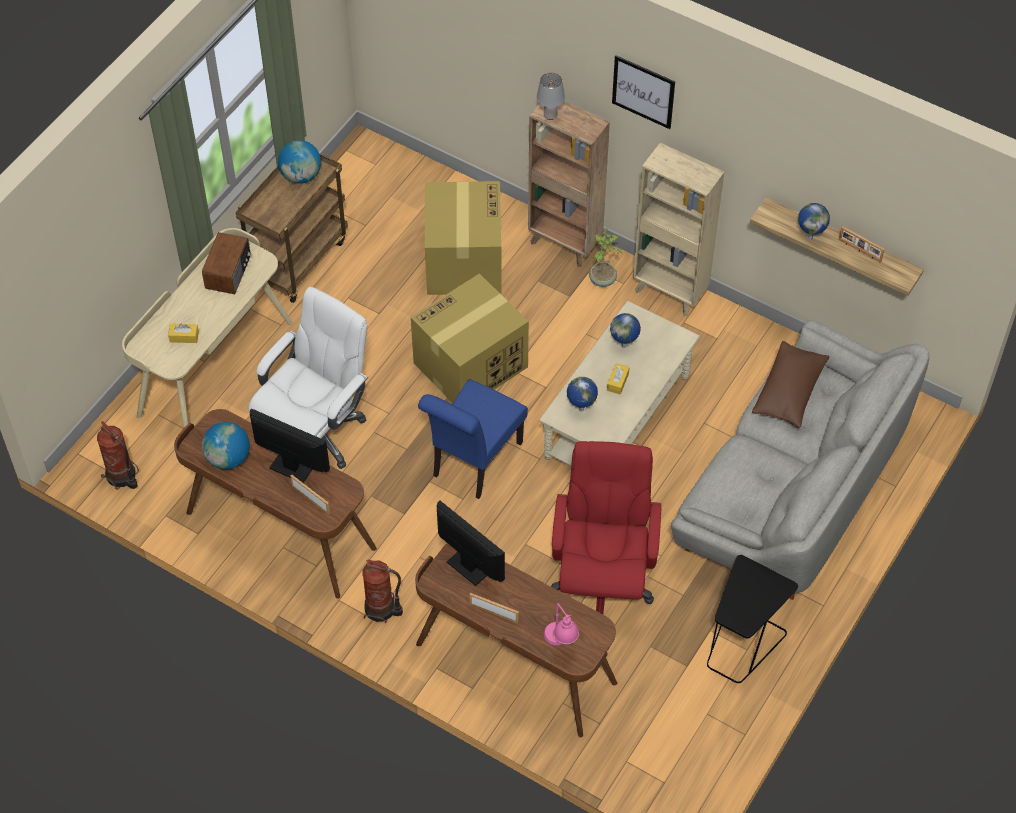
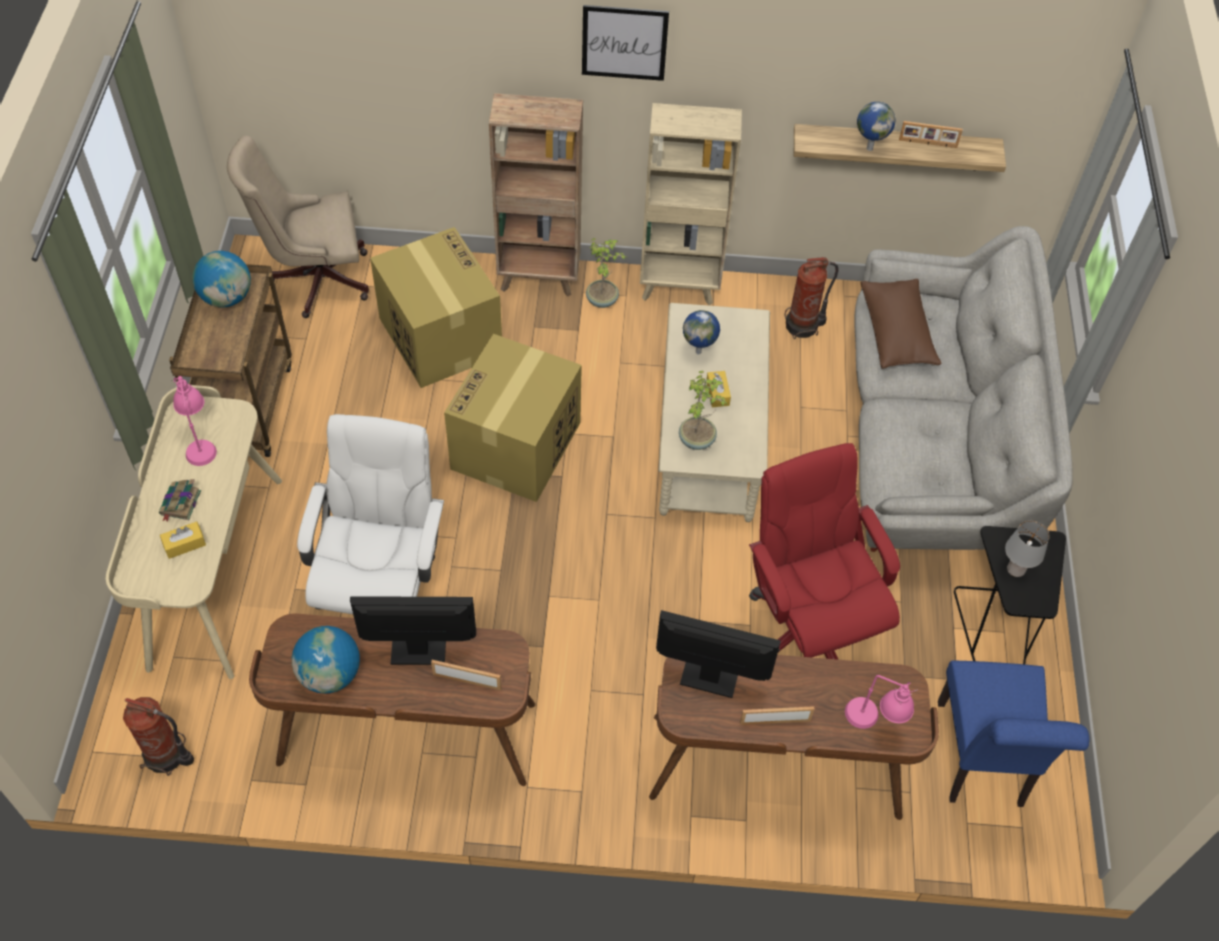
camera: 30 degrees left, 0 degrees up
radio [202,232,251,294] -> pink table lamp [172,376,217,466]
fire extinguisher [363,560,403,623] -> fire extinguisher moved to [785,257,838,339]
blue chair [418,379,528,499] -> blue chair moved to [938,661,1090,807]
grey table lamp [537,73,565,120] -> grey table lamp moved to [1005,520,1049,577]
globe [567,377,598,411] -> potted plant [679,371,727,450]
none -> book [159,479,201,521]
none -> beige office chair [227,135,369,318]

